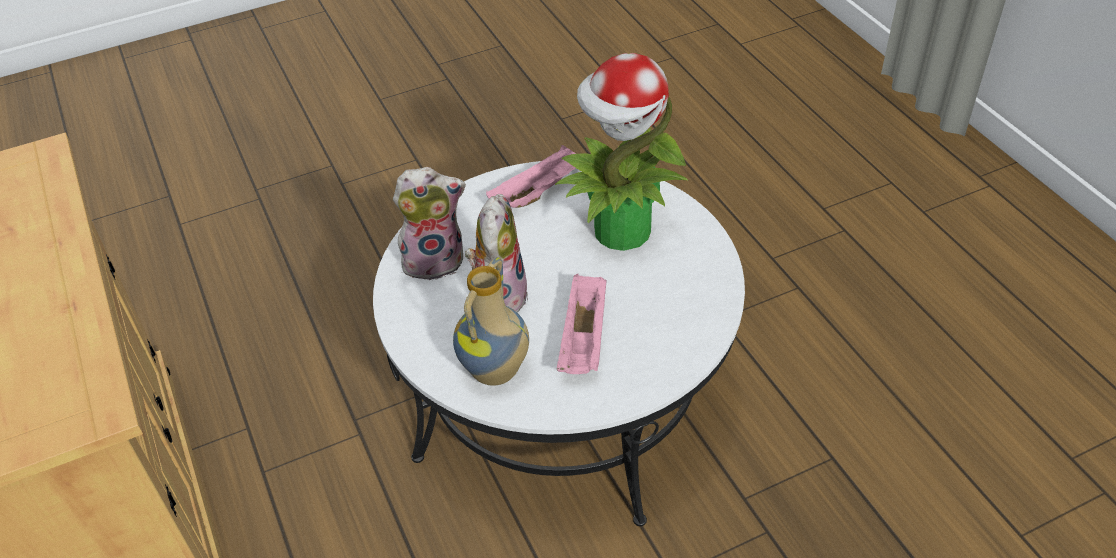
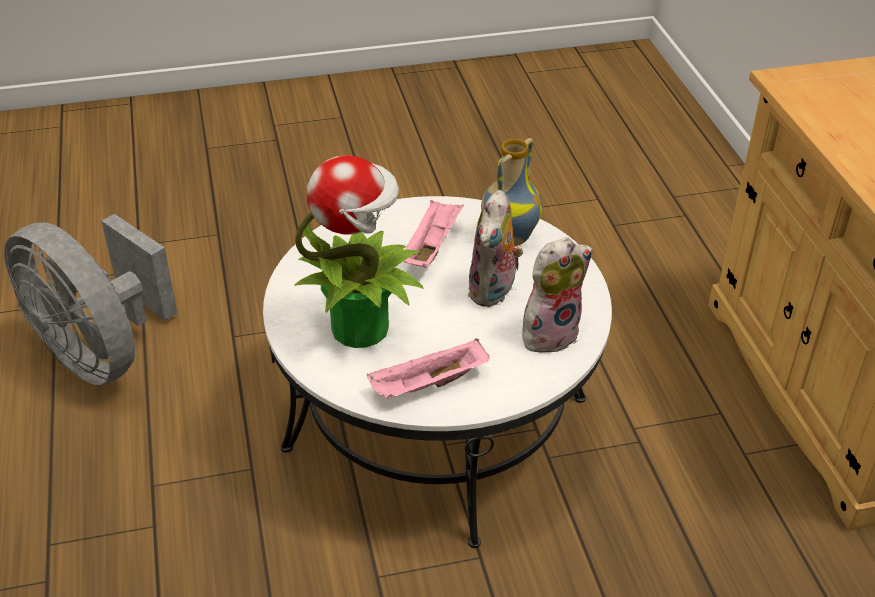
camera: 170 degrees left, 5 degrees down
plush toy [393,167,466,283] -> plush toy turned 150 degrees clockwise [522,237,593,353]
none -> grey fan [4,214,177,385]

